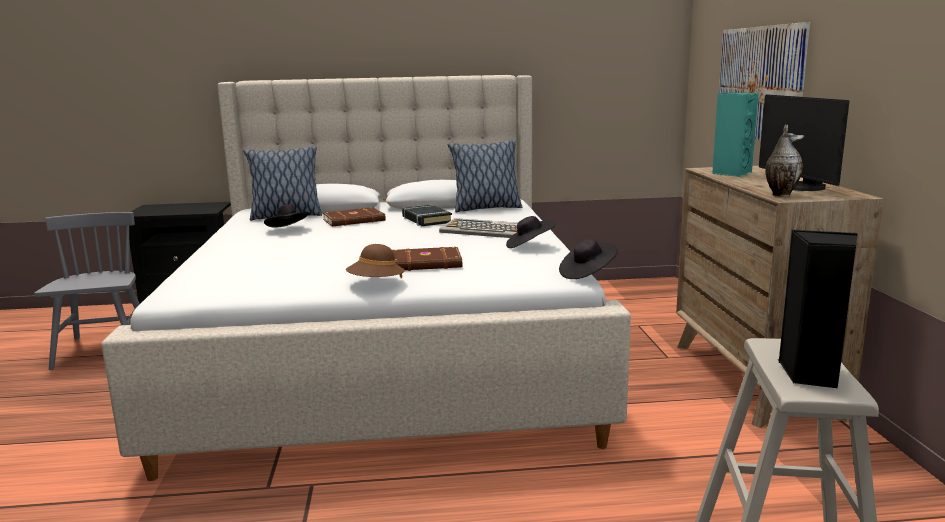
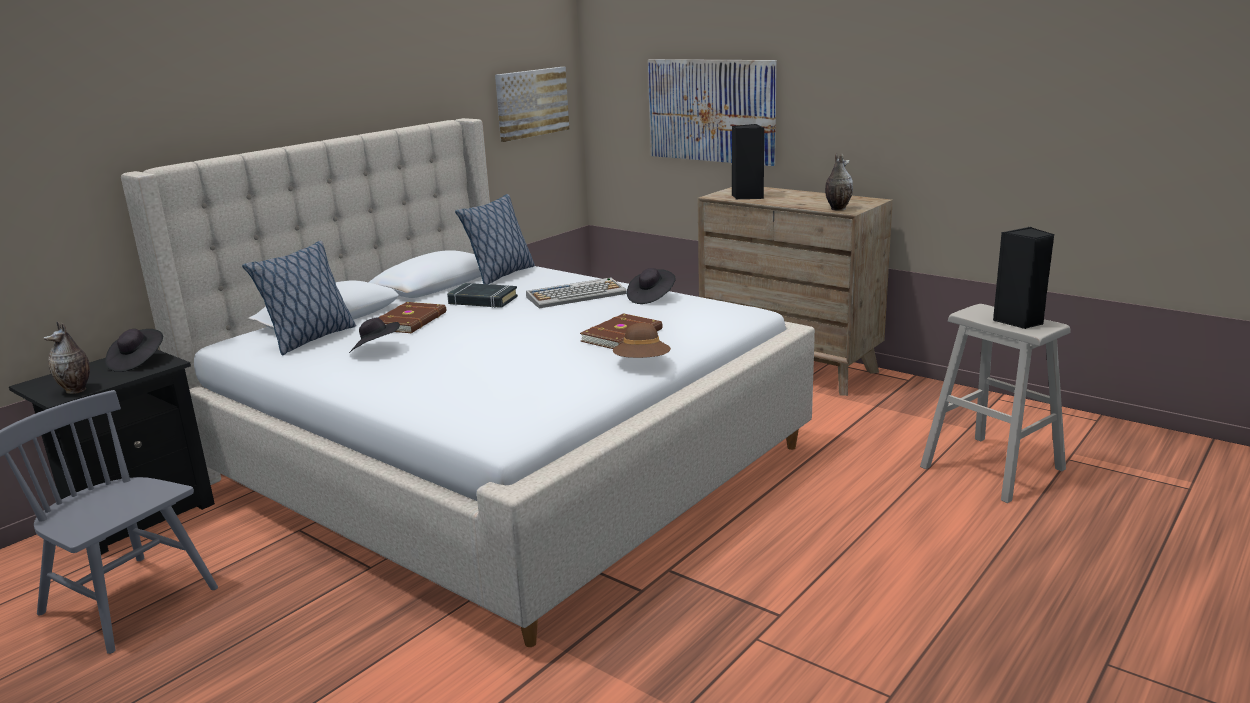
camera: 45 degrees left, 5 degrees up
black hat [559,239,618,279] -> black hat moved to [105,329,163,372]
turquoise speaker [712,93,759,177] -> black speaker [732,124,764,199]
monitor [759,94,849,191] -> none
none -> vase [44,321,90,394]
none -> picture [495,67,569,142]

